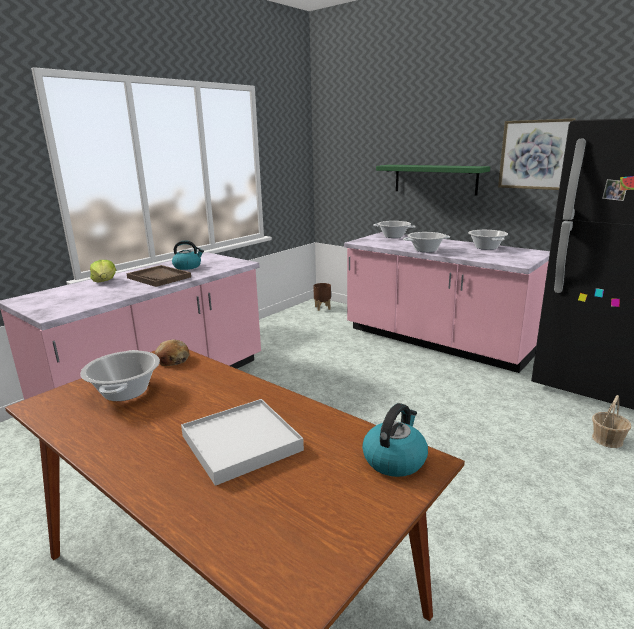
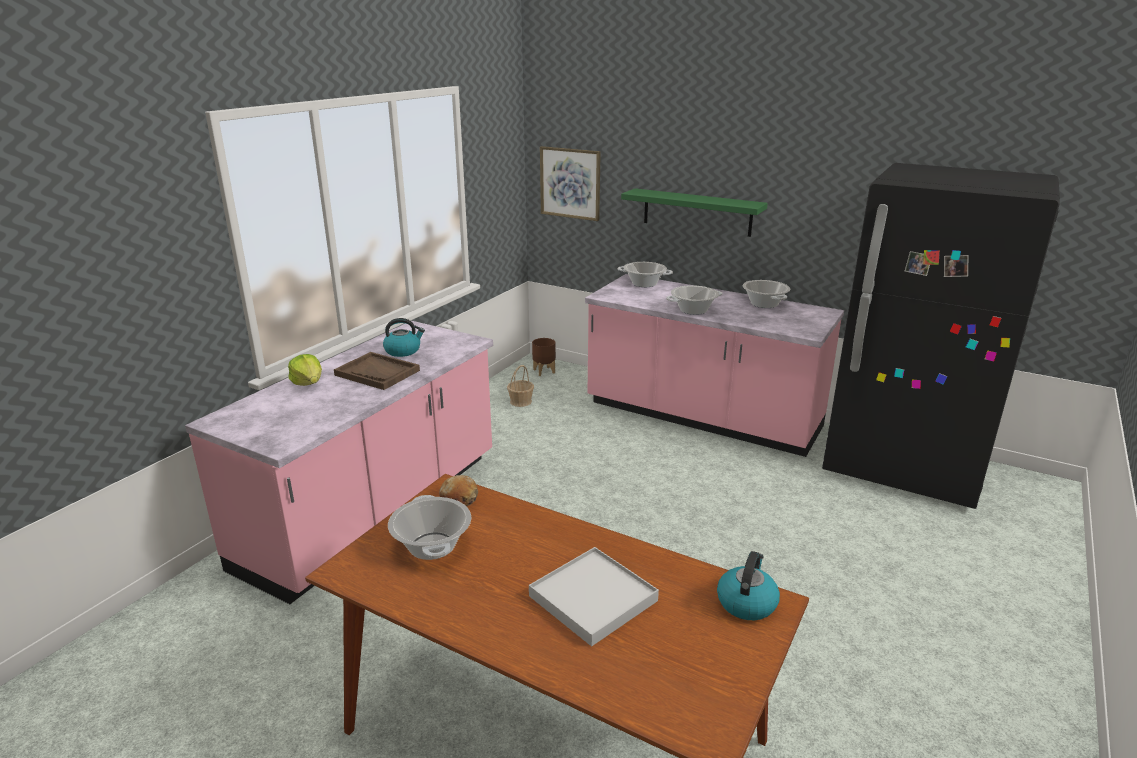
camera: 10 degrees left, 5 degrees up
picture [498,118,576,190] -> picture moved to [540,146,601,221]
basket [592,395,631,448] -> basket moved to [507,365,534,407]

